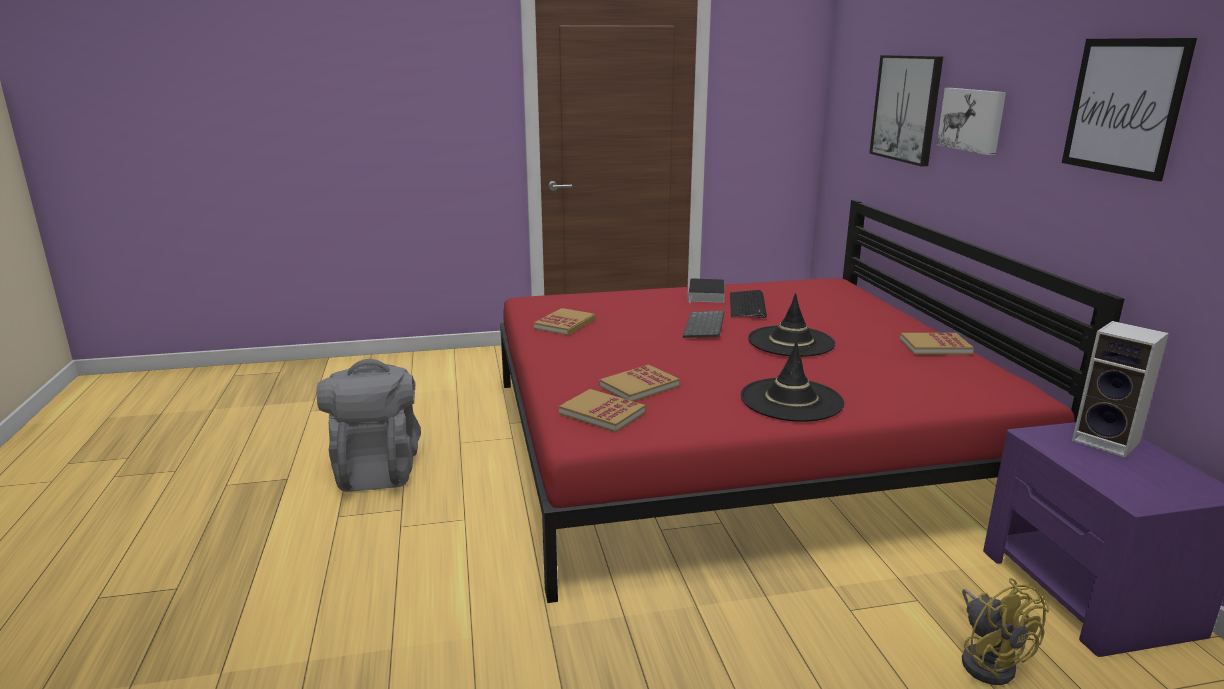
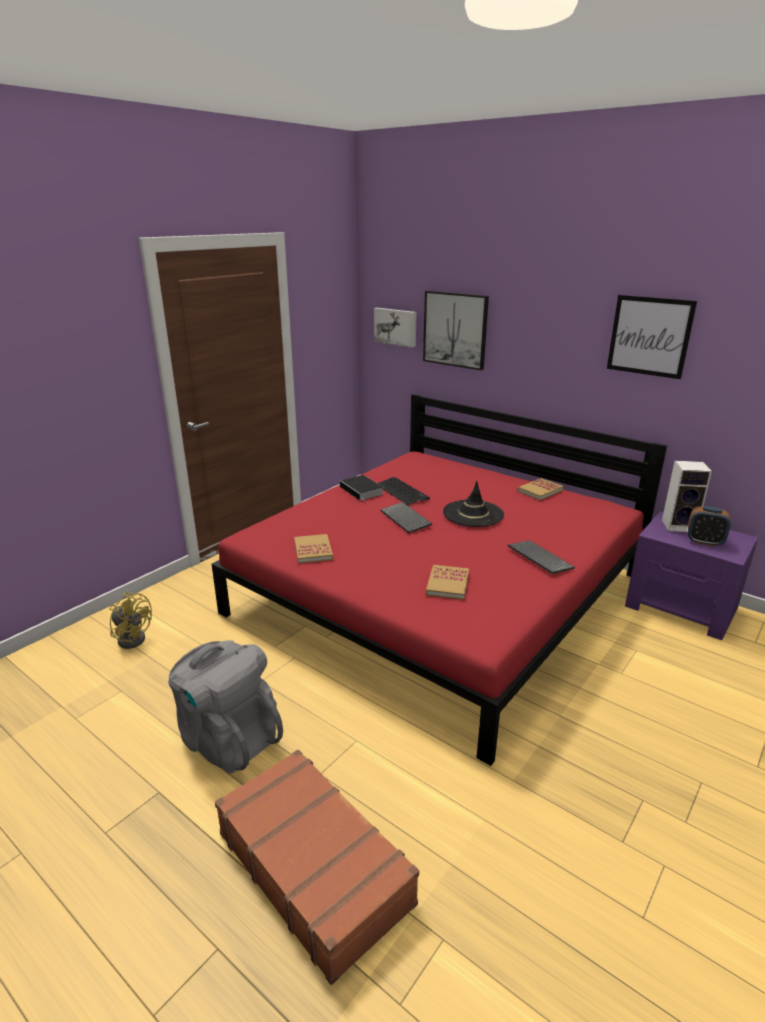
camera: 40 degrees left, 5 degrees up
book [559,389,646,433] -> none
black hat [741,341,844,422] -> keyboard [508,540,575,574]
picture [937,88,1006,155] -> picture moved to [374,308,416,348]
yellow fan [962,578,1049,685] -> yellow fan moved to [109,593,152,649]
none -> brown suitcase [215,749,419,985]
none -> alarm clock [688,506,731,547]

